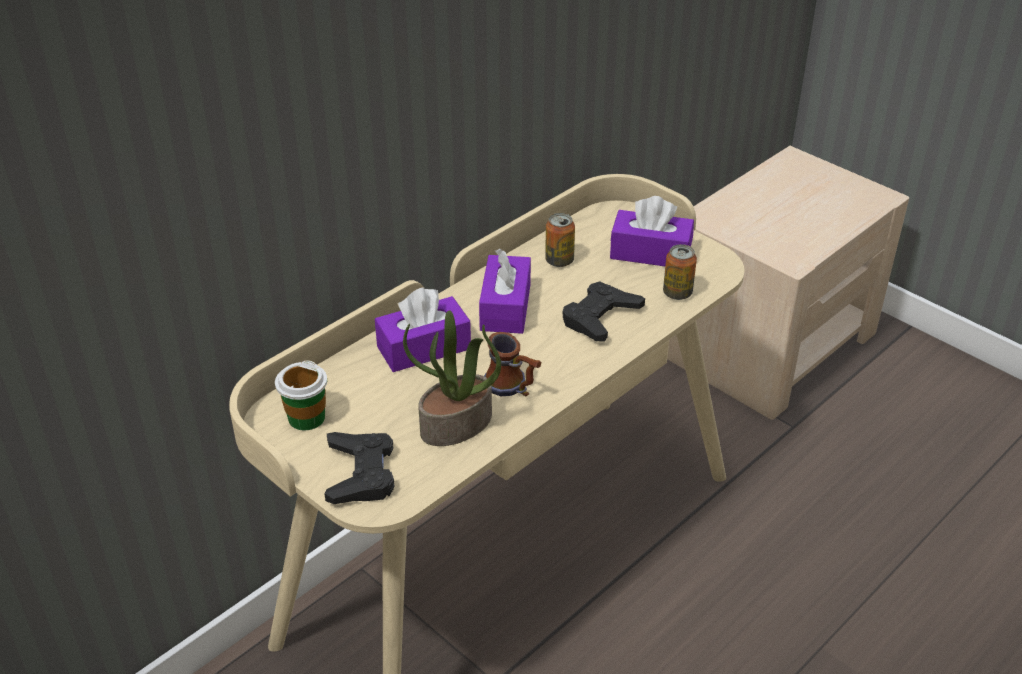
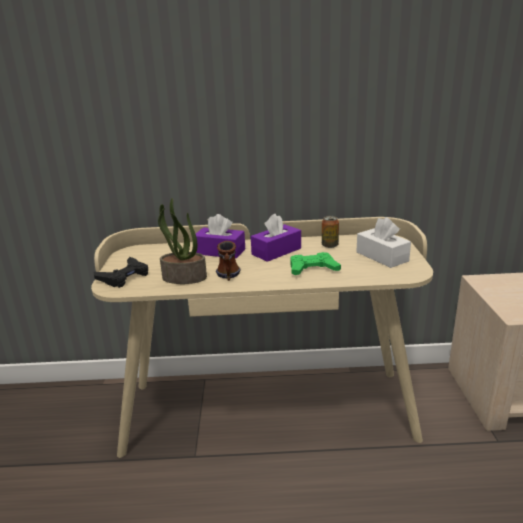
camera: 45 degrees right, 15 degrees down
cup [275,360,327,431] -> none
black game controller [562,281,645,342] -> green game controller [290,252,341,275]
purple tissue box [610,196,694,266] -> white tissue box [356,217,411,268]
can [663,244,697,300] -> none

